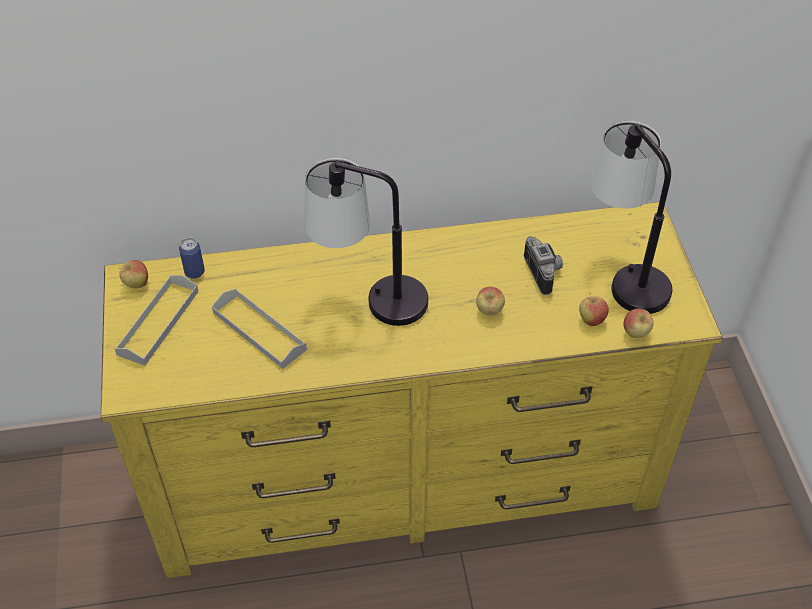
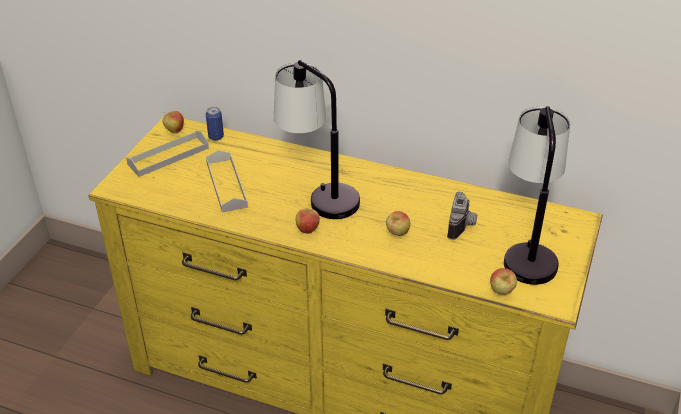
camera: 30 degrees right, 10 degrees down
apple [579,293,609,326] -> apple moved to [296,205,320,234]

